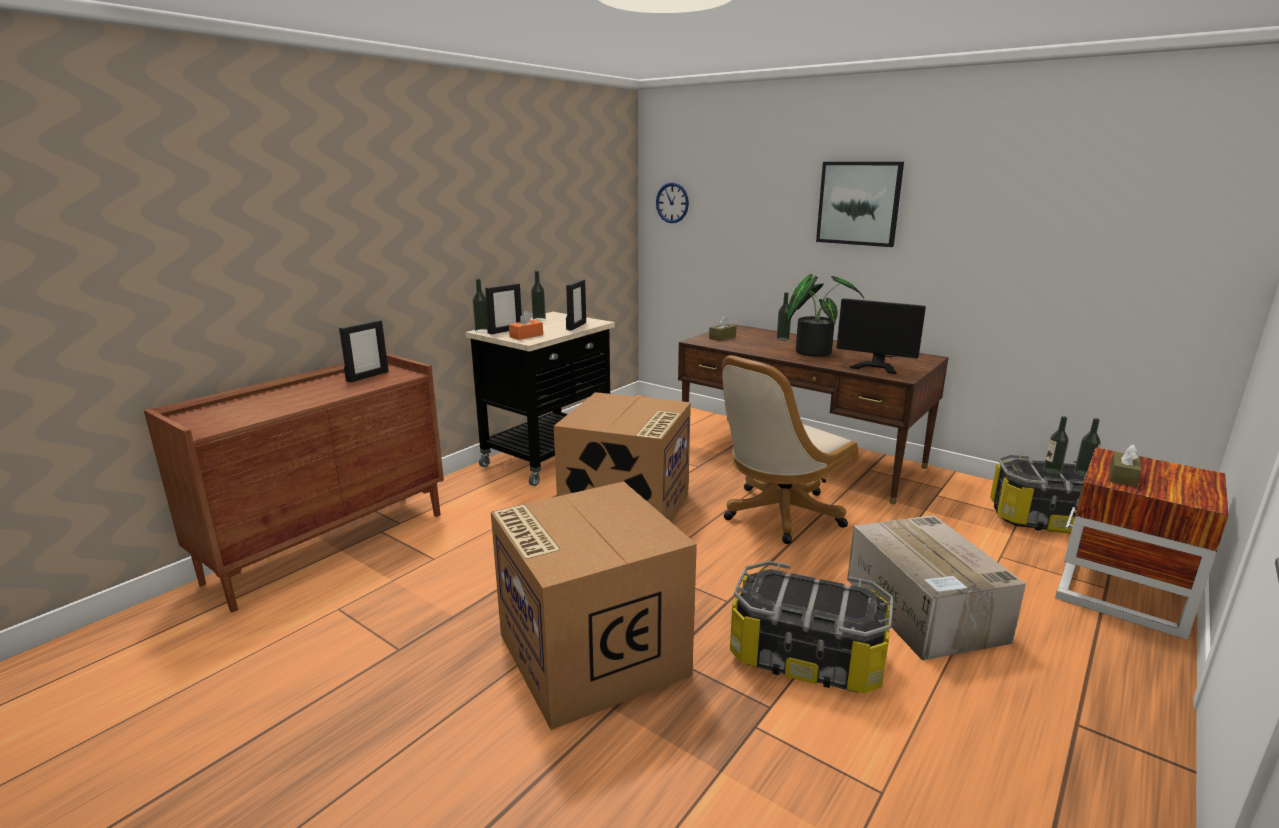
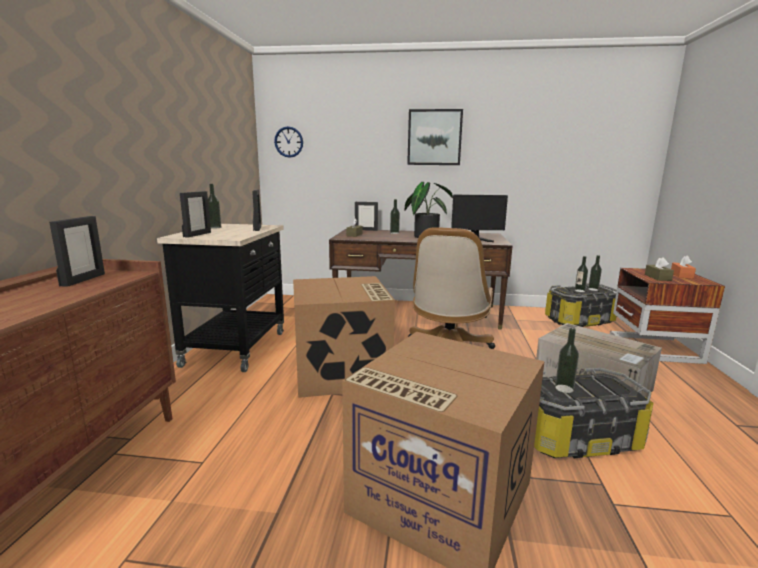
camera: 30 degrees left, 5 degrees down
bottle [472,279,488,333] -> bottle moved to [555,328,579,393]
orange tissue box [509,311,543,340] -> orange tissue box moved to [671,256,696,279]
none -> picture frame [355,202,378,231]

